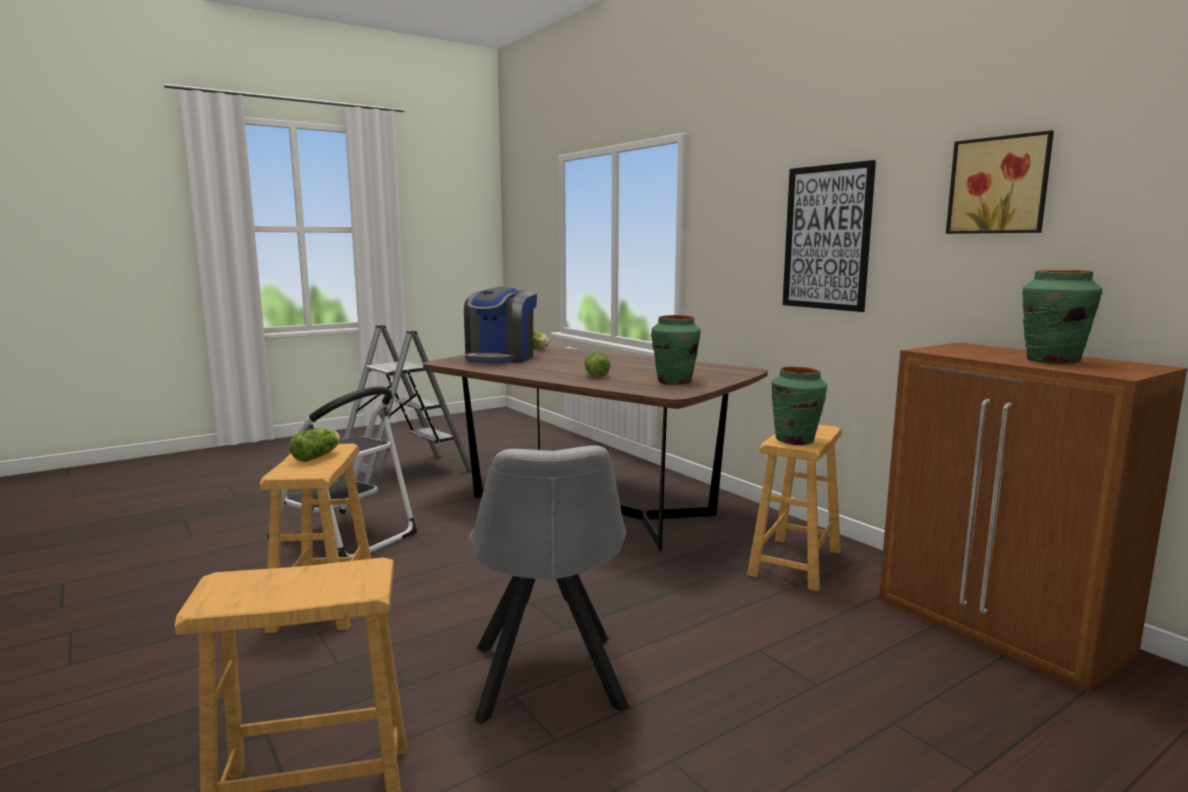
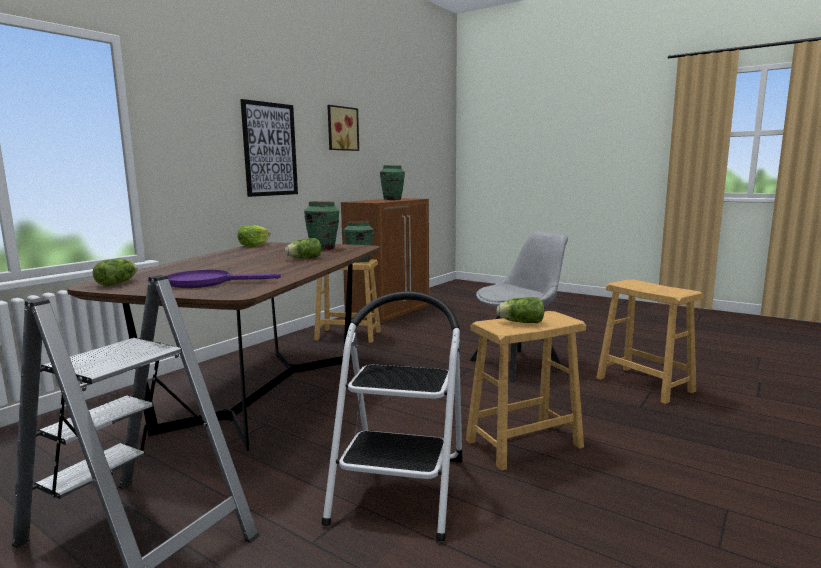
camera: 110 degrees left, 0 degrees up
coffee machine [464,286,537,364] -> purple frying pan [168,270,281,288]
none -> lettuce [237,225,271,247]

